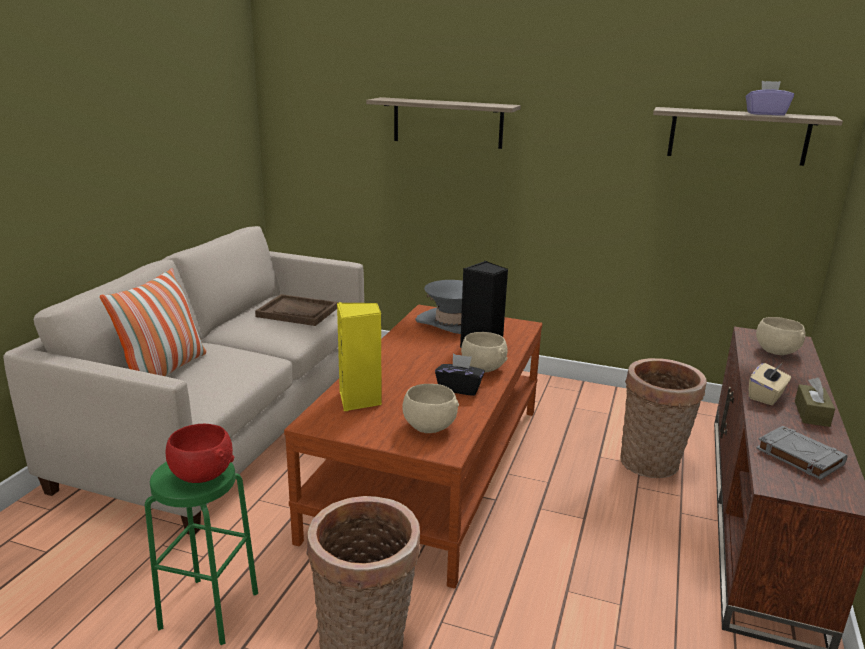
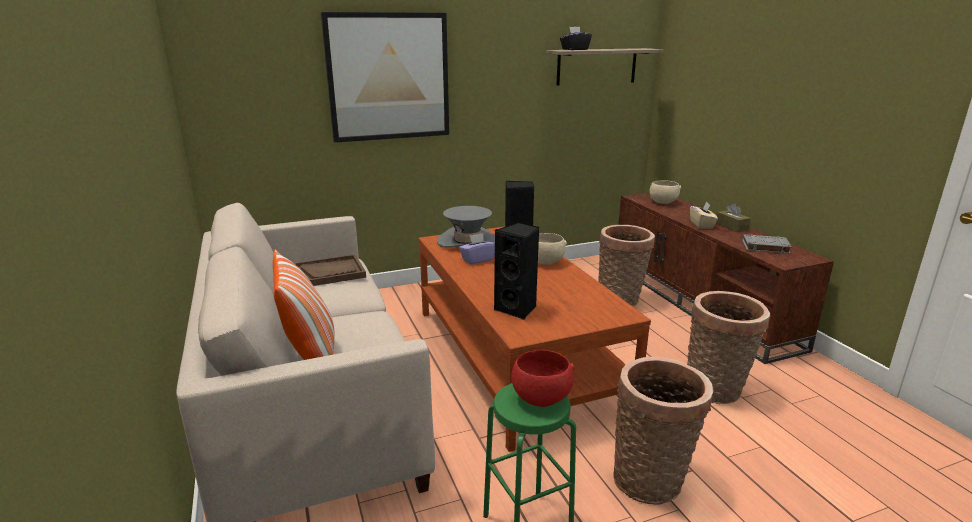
camera: 40 degrees left, 0 degrees up
yellow speaker [337,302,382,411] -> black speaker [494,222,539,320]
shelf [366,97,521,149] -> picture [321,12,449,143]
beige bowl [403,384,459,433] -> none
black tissue box [435,354,485,396] -> black tissue box moved to [560,27,592,50]
purple tissue box [746,81,794,116] -> purple tissue box moved to [459,233,495,265]
none -> basket [687,291,770,404]

